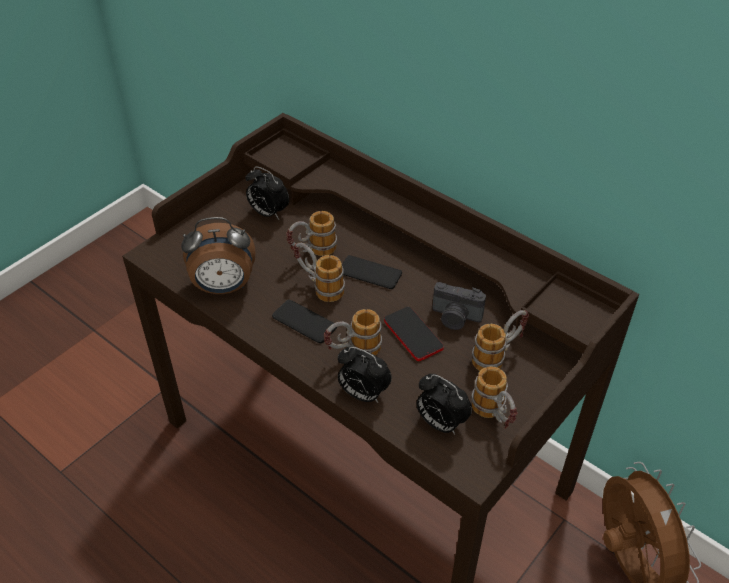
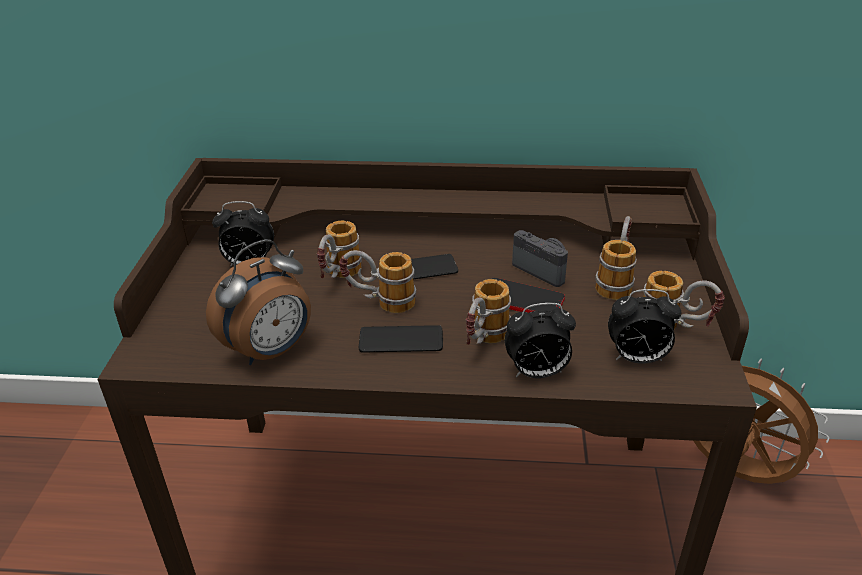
camera: 35 degrees left, 10 degrees down
camera [432,282,486,330] -> camera turned 120 degrees counterclockwise [512,230,568,287]

